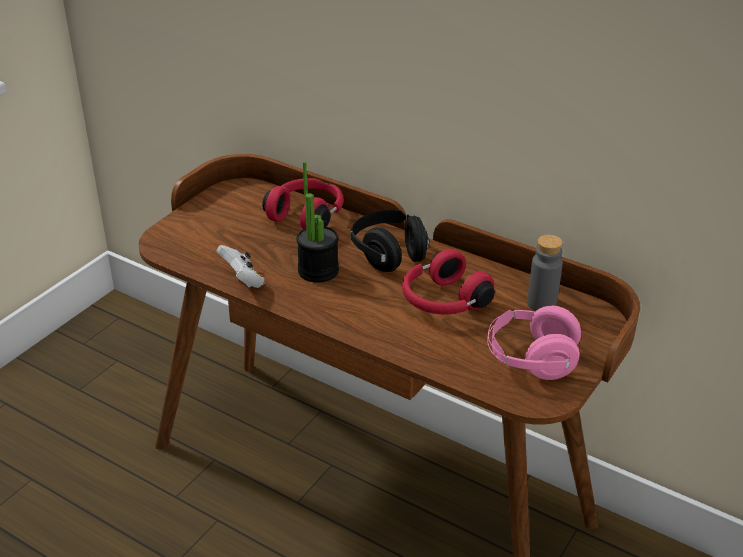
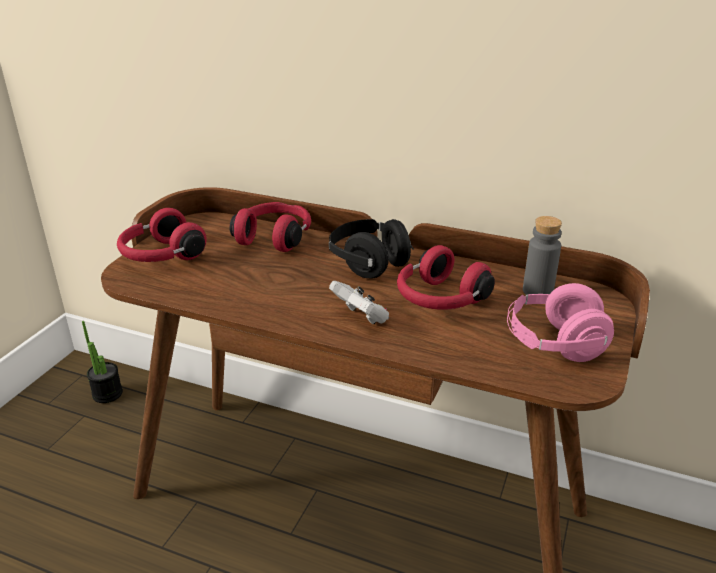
camera: 10 degrees left, 5 degrees down
white game controller [216,245,265,288] -> white game controller moved to [329,280,389,324]
potted plant [297,161,339,282] -> potted plant moved to [82,321,123,403]
none -> red headphones [117,208,207,262]

